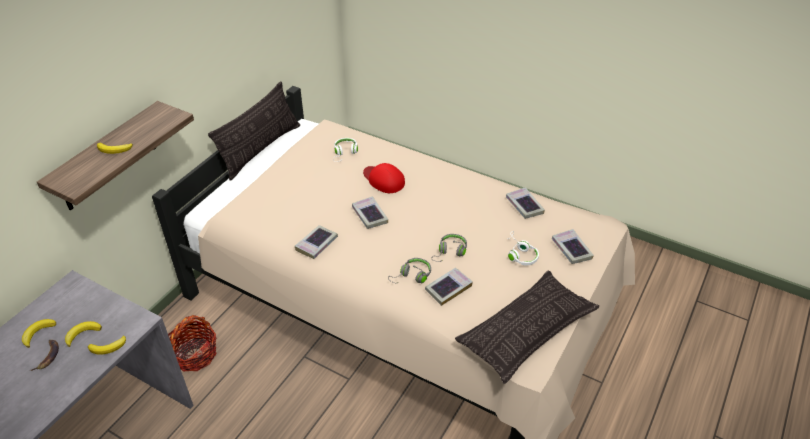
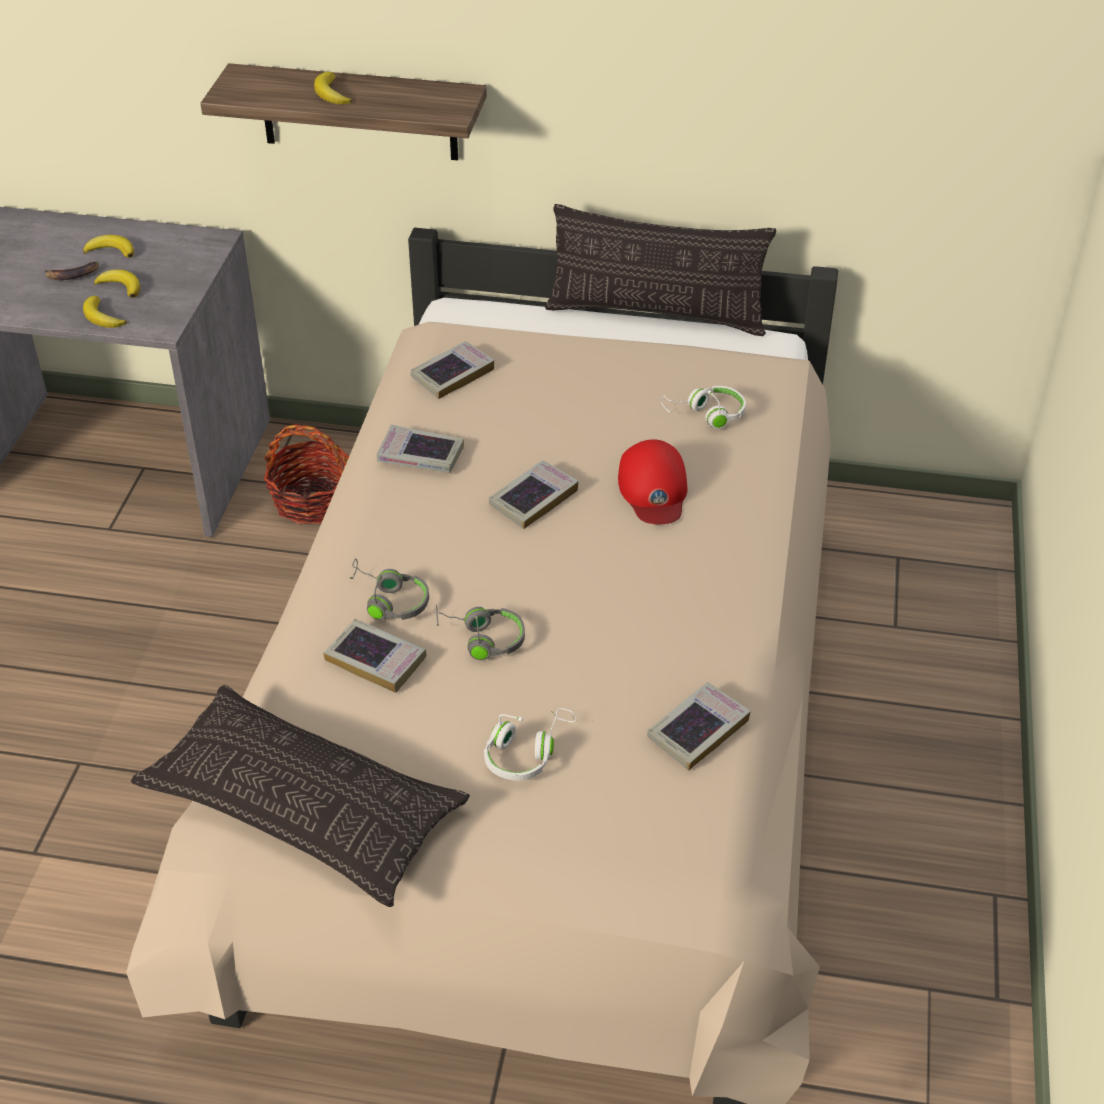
camera: 70 degrees right, 0 degrees up
red cap [363,163,405,193] -> red cap turned 150 degrees clockwise [618,439,688,524]
book [552,229,594,264] -> book moved to [411,341,494,399]

